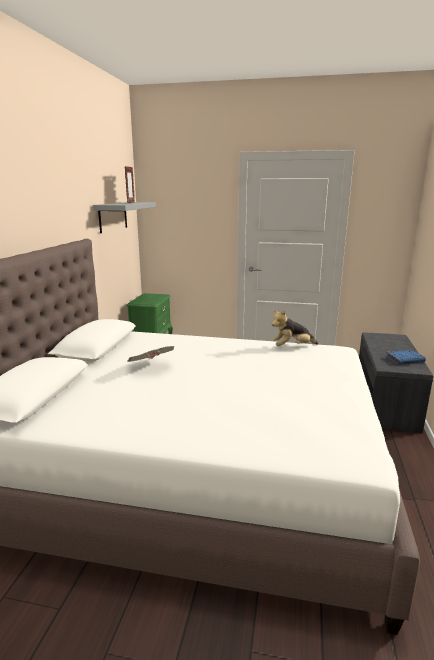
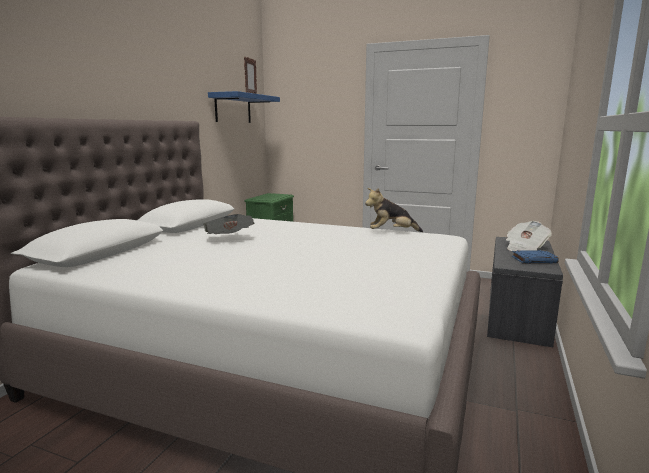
camera: 10 degrees right, 5 degrees down
grey shelf [93,202,156,233] -> blue shelf [208,91,280,123]
none -> newspaper [506,221,552,251]

